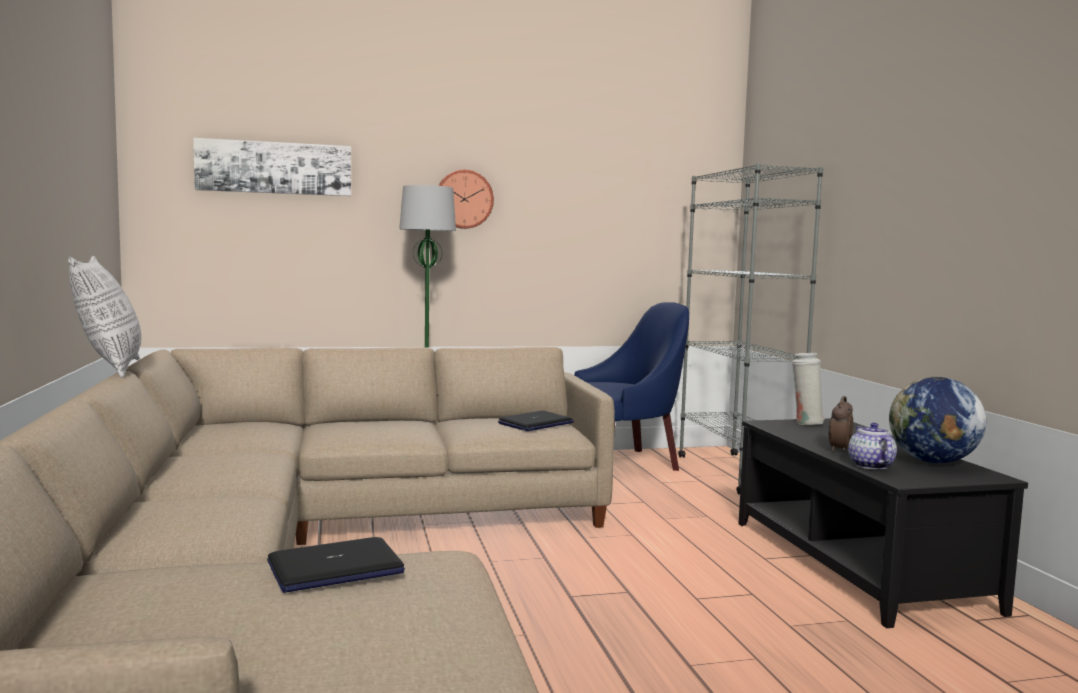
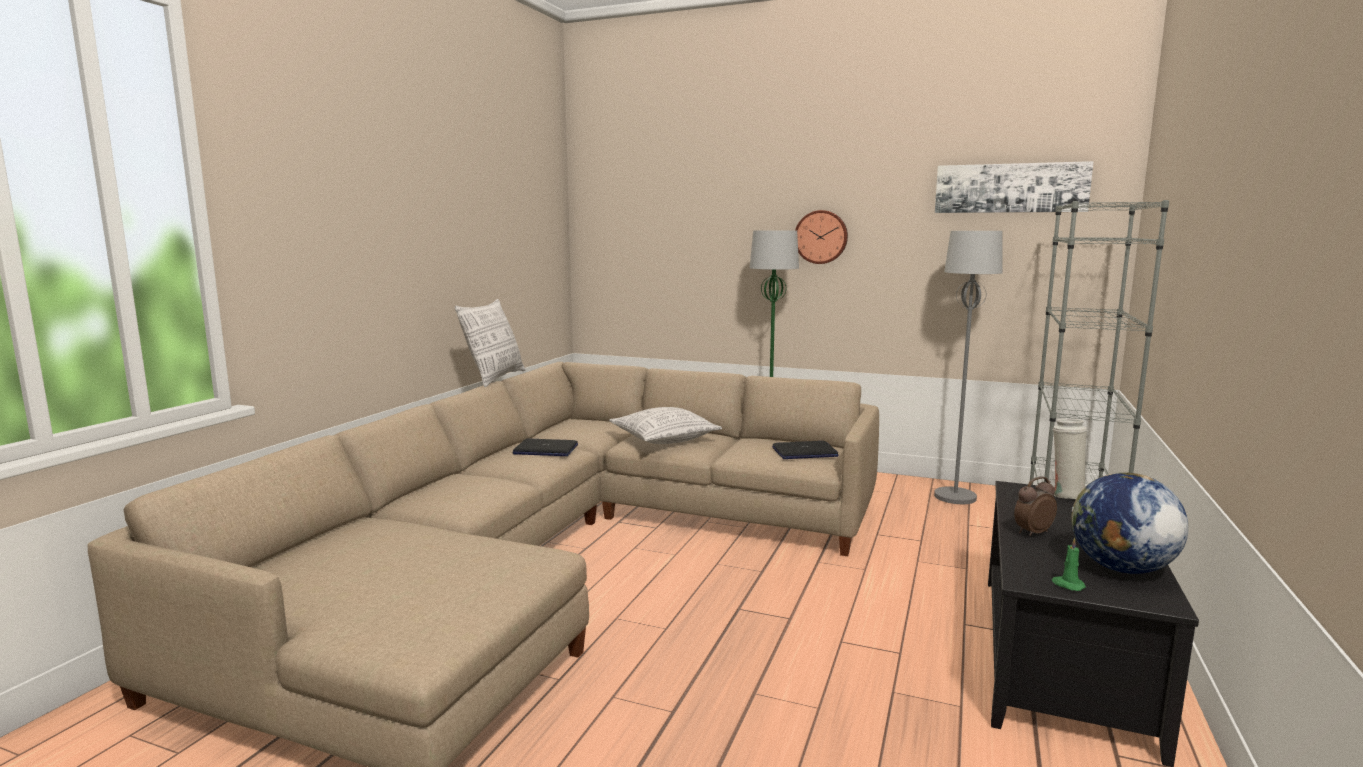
camera: 35 degrees right, 5 degrees up
picture [193,138,351,196] -> picture moved to [935,161,1094,213]
laptop [267,537,405,593] -> laptop moved to [512,439,578,456]
blue armchair [574,302,689,471] -> grey floor lamp [934,231,1003,504]
teapot [848,423,897,470] -> none
none -> pillow [609,407,722,444]
none -> green candle [1051,537,1086,591]

